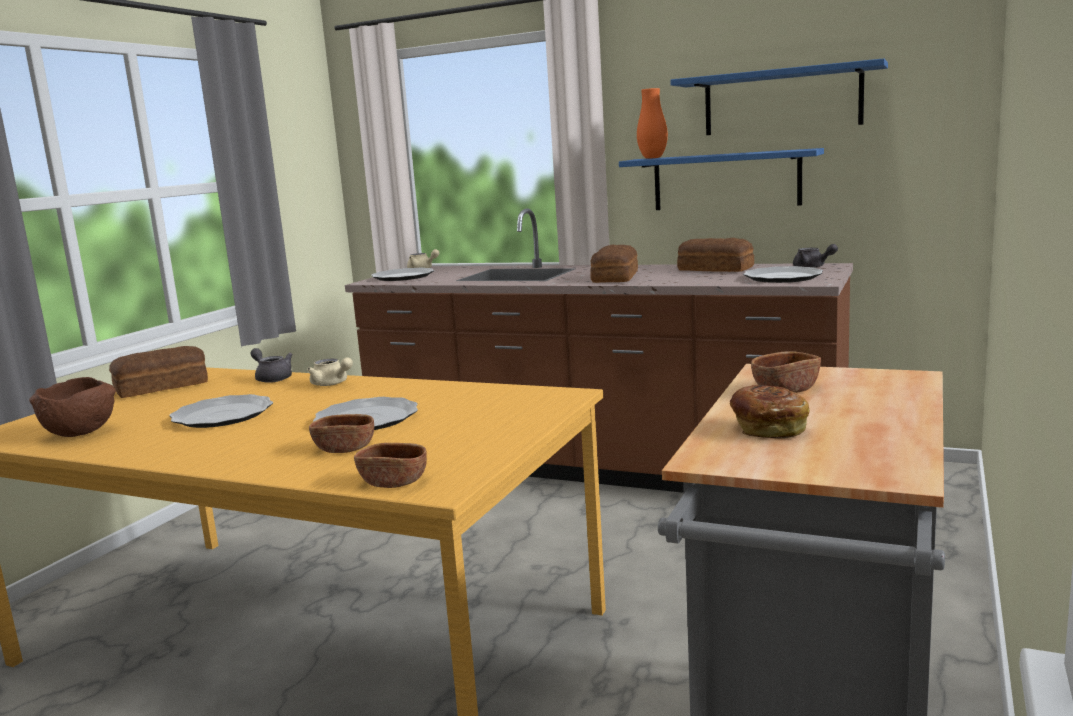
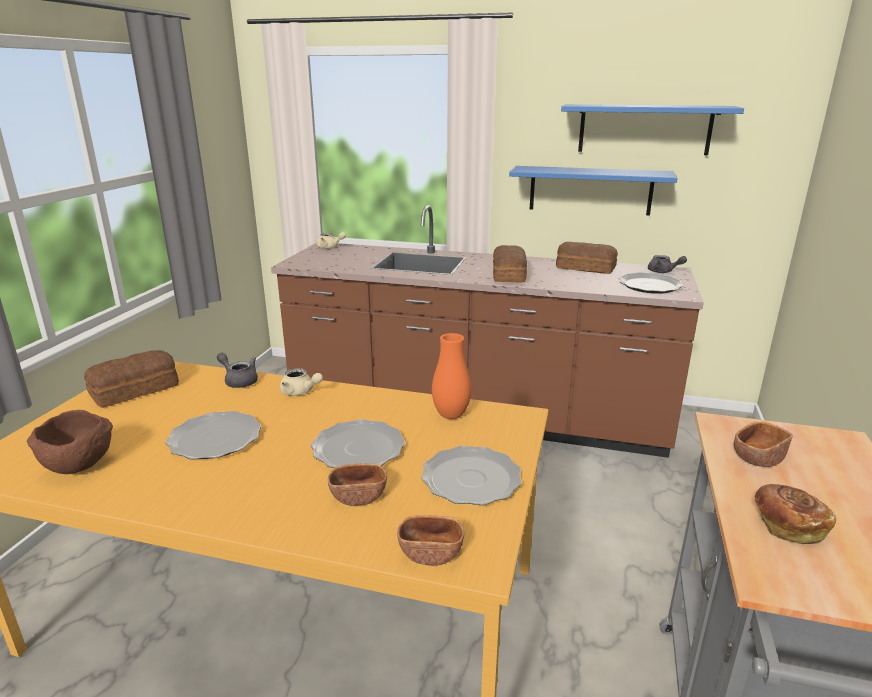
camera: 10 degrees left, 10 degrees up
plate [371,268,435,281] -> plate moved to [421,446,522,505]
orange vase [637,88,668,159] -> orange vase moved to [432,333,471,419]

